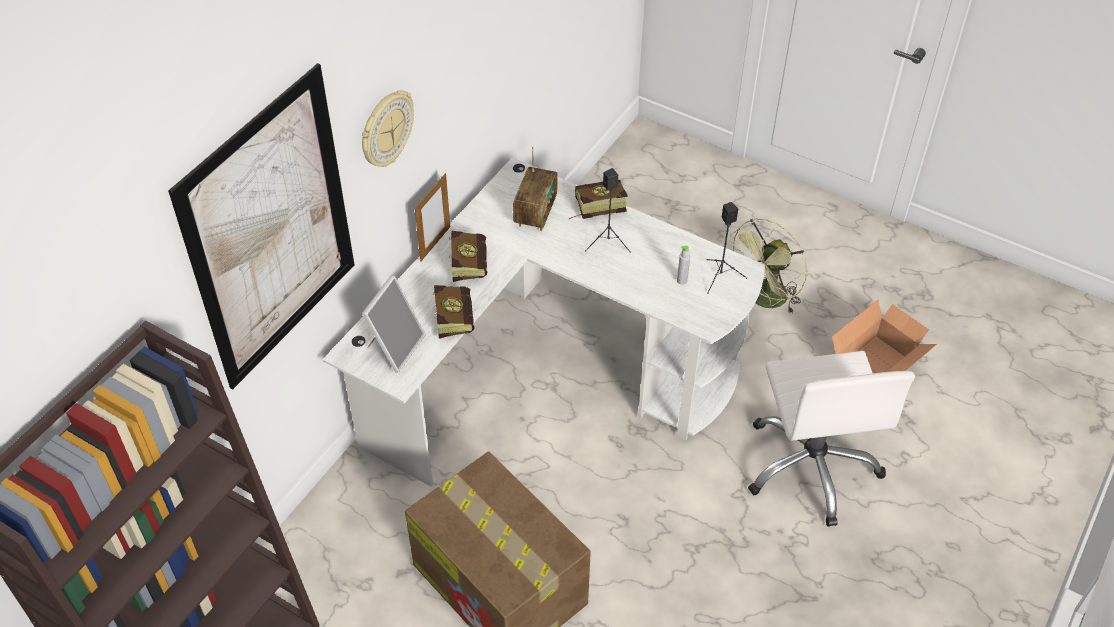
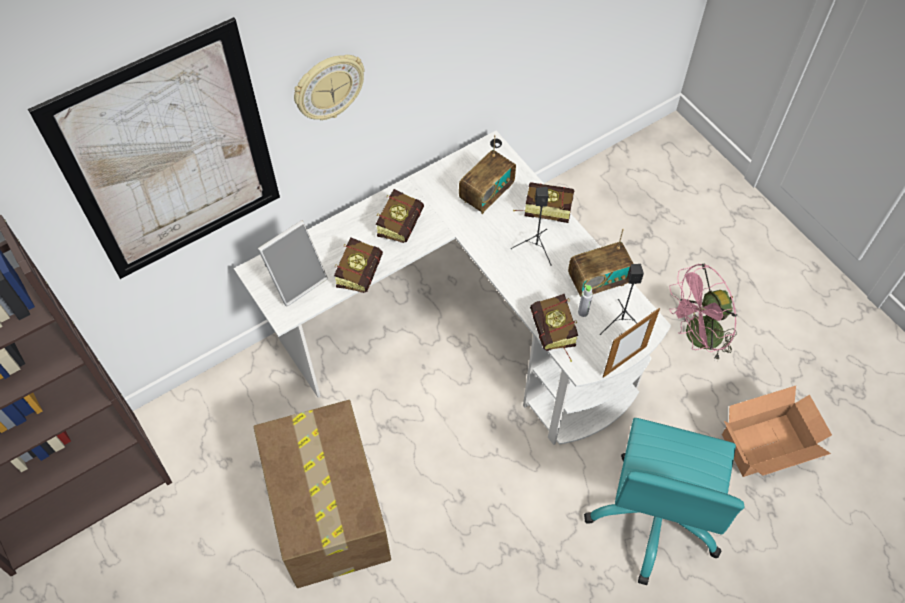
camera: 25 degrees right, 10 degrees up
picture frame [414,173,450,261] -> picture frame moved to [603,308,660,378]
green fan [730,219,808,314] -> pink fan [669,264,737,361]
white office chair [748,351,915,527] -> turquoise office chair [584,418,744,585]
none -> book [530,294,578,362]
none -> radio [568,229,634,297]

